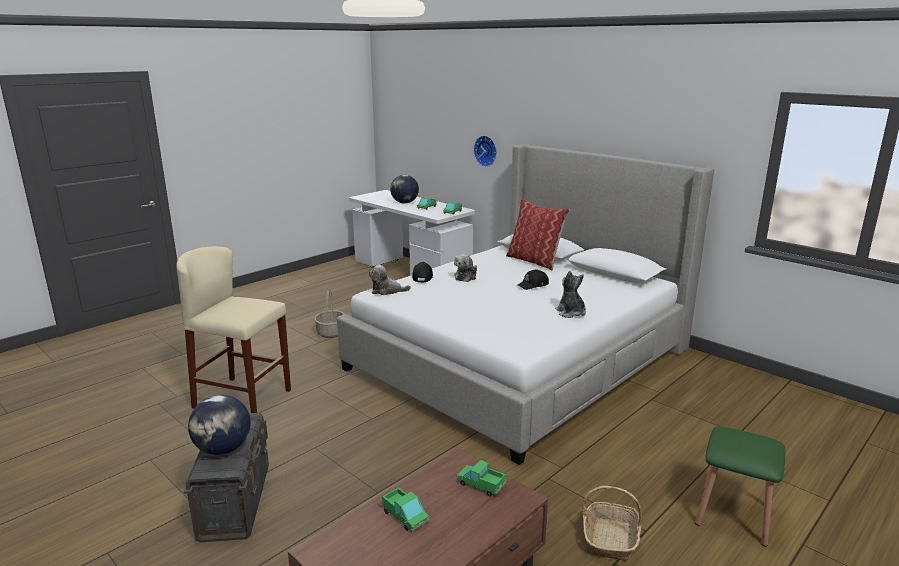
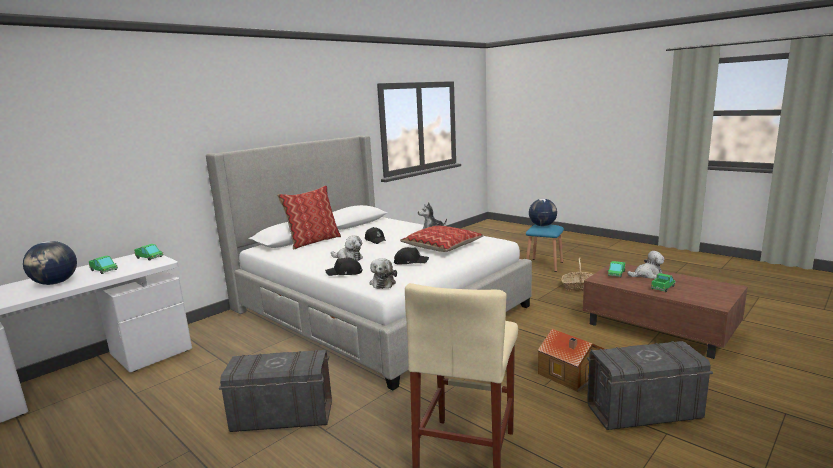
camera: 90 degrees left, 5 degrees down
globe [188,395,250,455] -> globe moved to [529,199,557,226]
basket [314,289,344,338] -> grey storage box [219,350,332,432]
wall clock [473,136,497,167] -> none
green stool [695,427,785,547] -> blue stool [526,224,564,272]
none -> black cap [394,247,429,264]
none -> pillow [400,226,484,252]
none -> toy house [538,329,605,392]
none -> plush toy [627,251,665,279]

